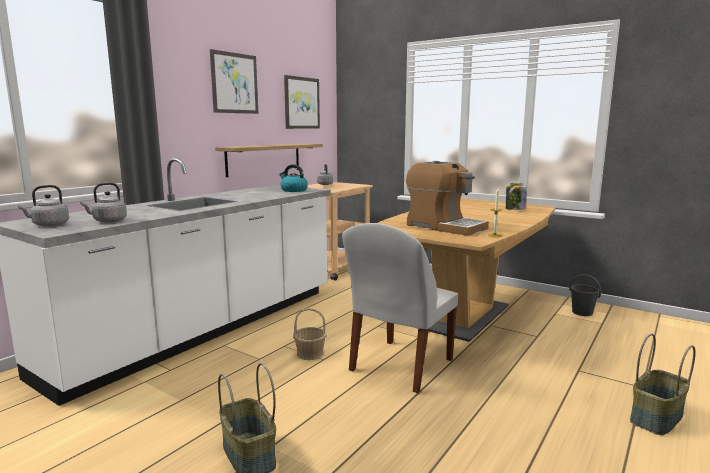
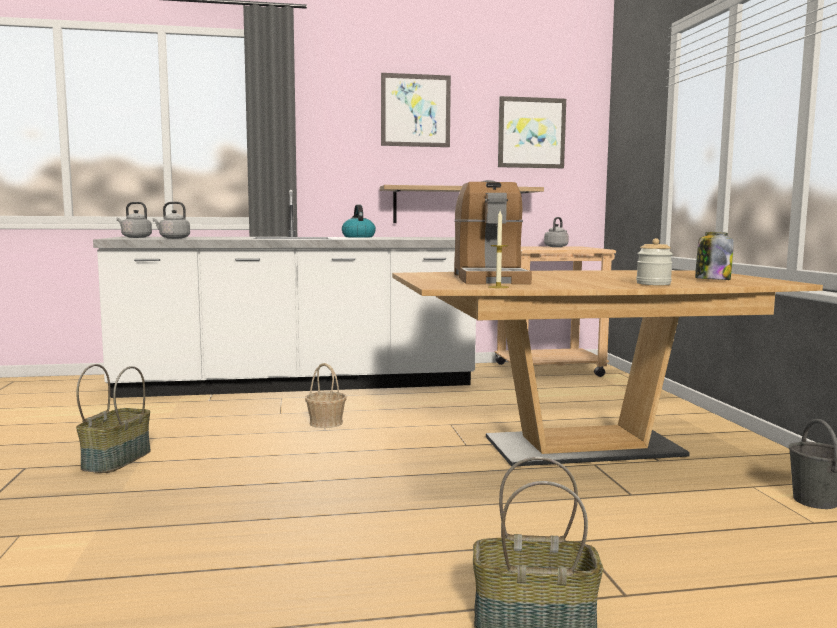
camera: 45 degrees right, 5 degrees down
kettle [279,164,308,192] -> kettle moved to [342,204,376,238]
white chair [342,223,458,393] -> none
none -> jar [636,238,673,285]

